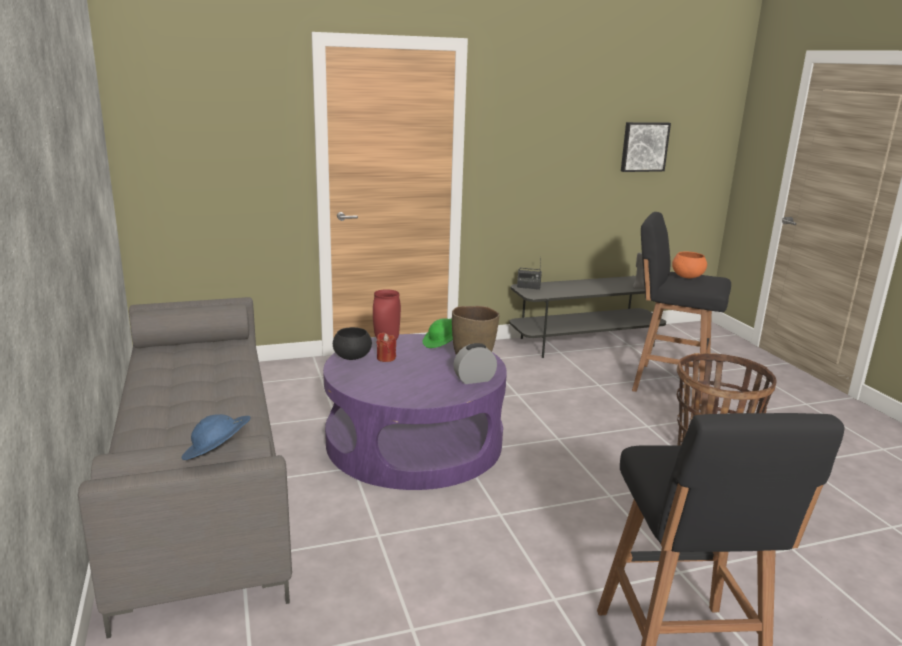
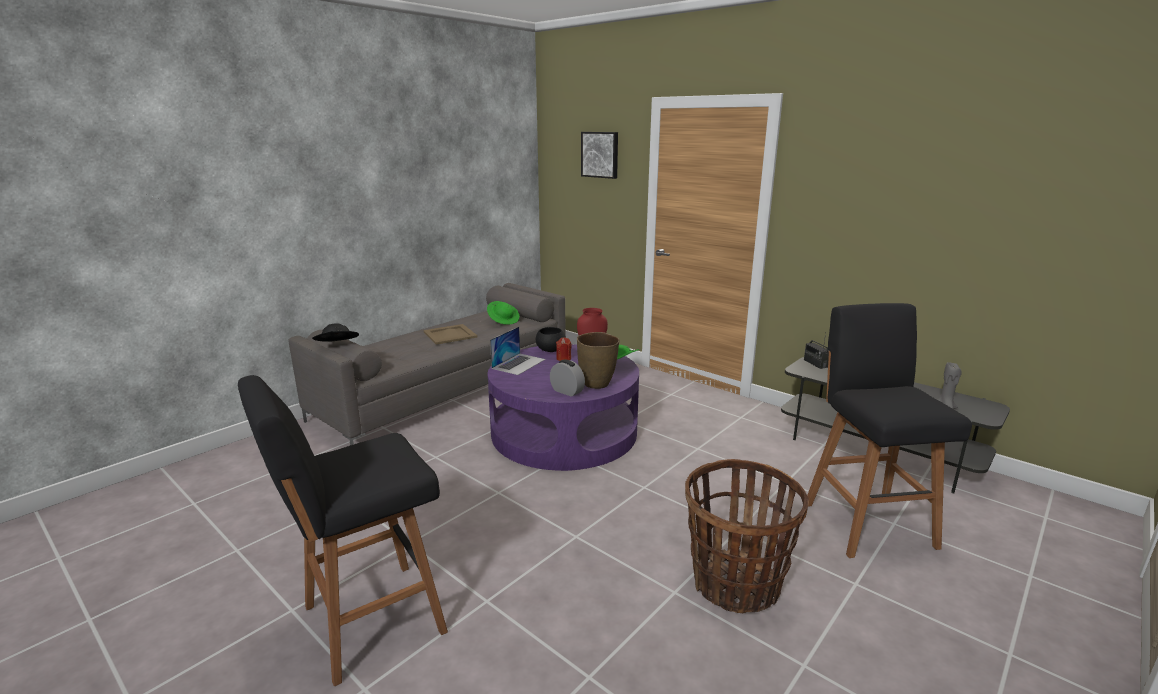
camera: 60 degrees right, 0 degrees up
blue hat [181,414,251,460] -> black hat [312,323,359,342]
picture [621,122,671,172] -> picture moved to [581,132,618,179]
orange bowl [672,252,707,278] -> none
none -> beige tray [423,324,477,345]
none -> green hat [487,301,519,325]
none -> laptop [490,327,545,375]

